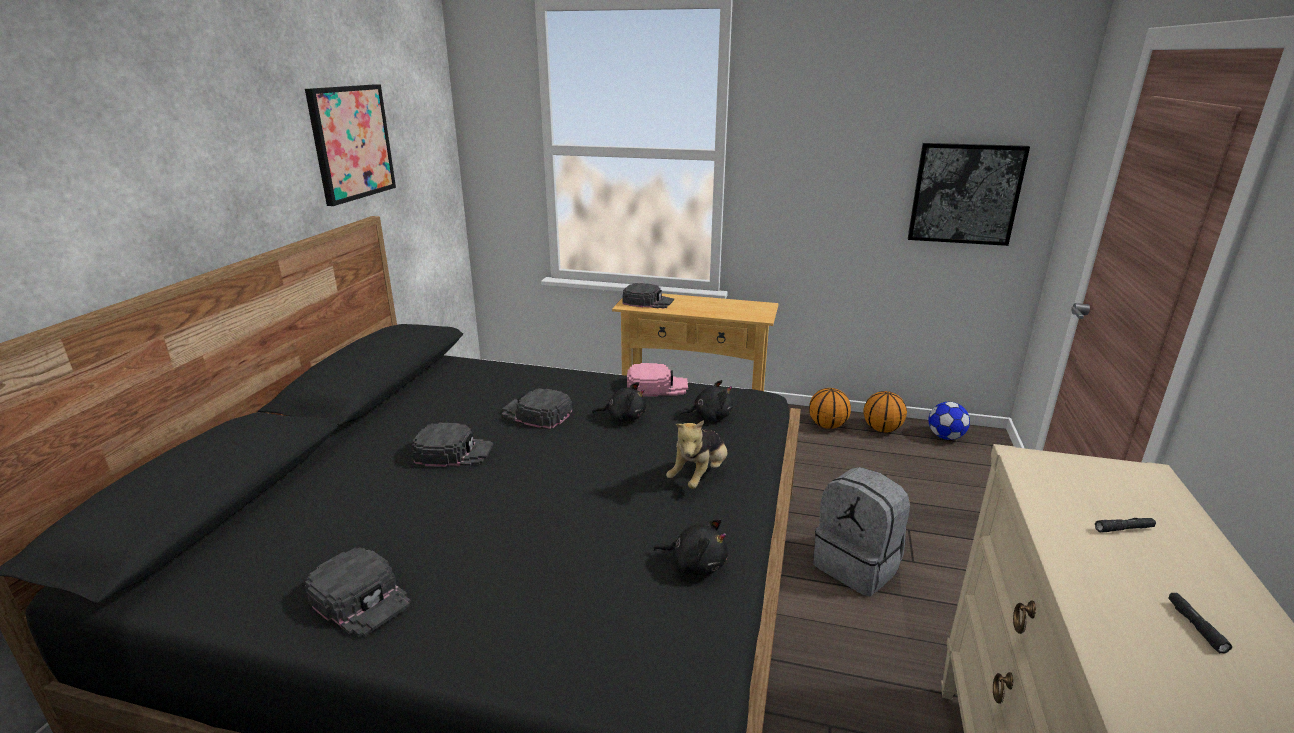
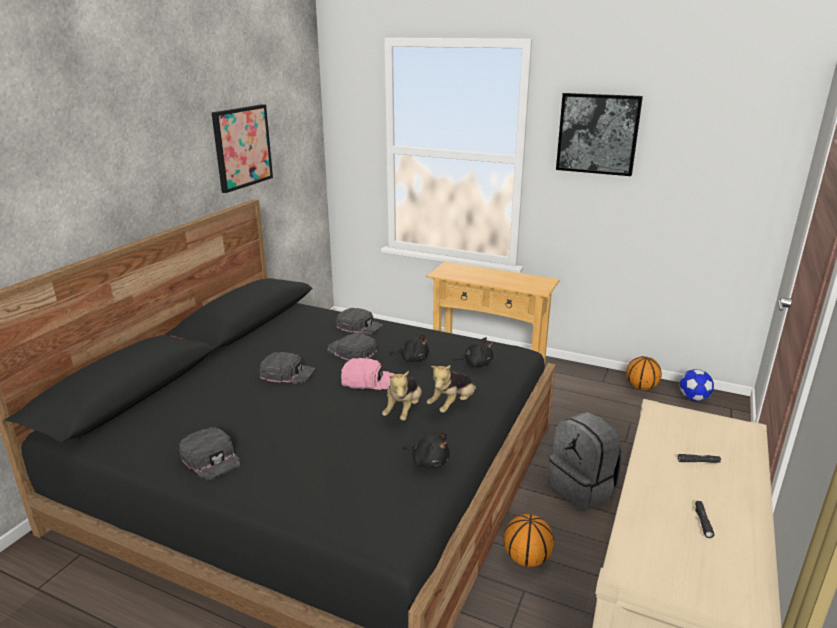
camera: 10 degrees right, 0 degrees up
black cap [622,283,674,309] -> black cap moved to [336,307,383,335]
pink cap [627,363,688,396] -> pink cap moved to [341,358,395,390]
basketball [809,388,851,429] -> basketball moved to [504,514,554,567]
picture [908,143,1030,246] -> picture moved to [556,93,643,176]
none -> plush toy [382,371,422,421]

